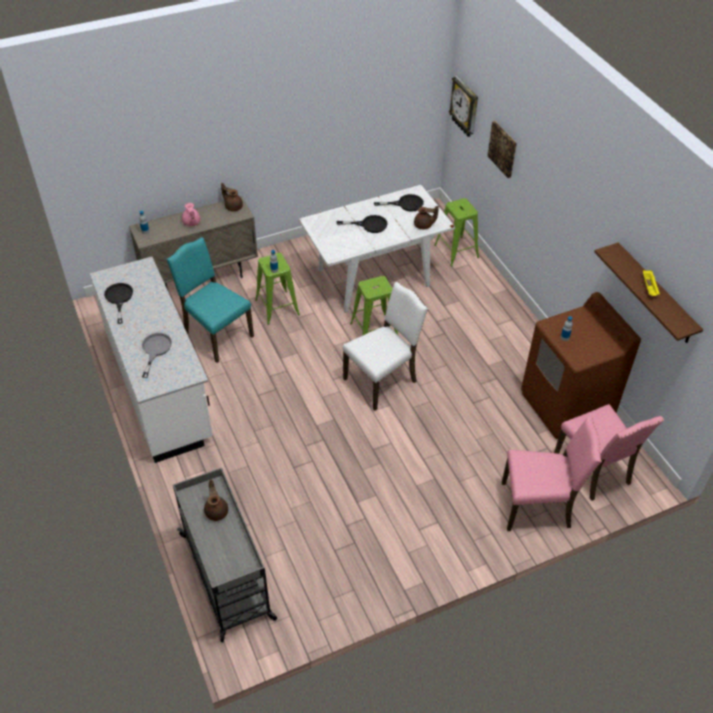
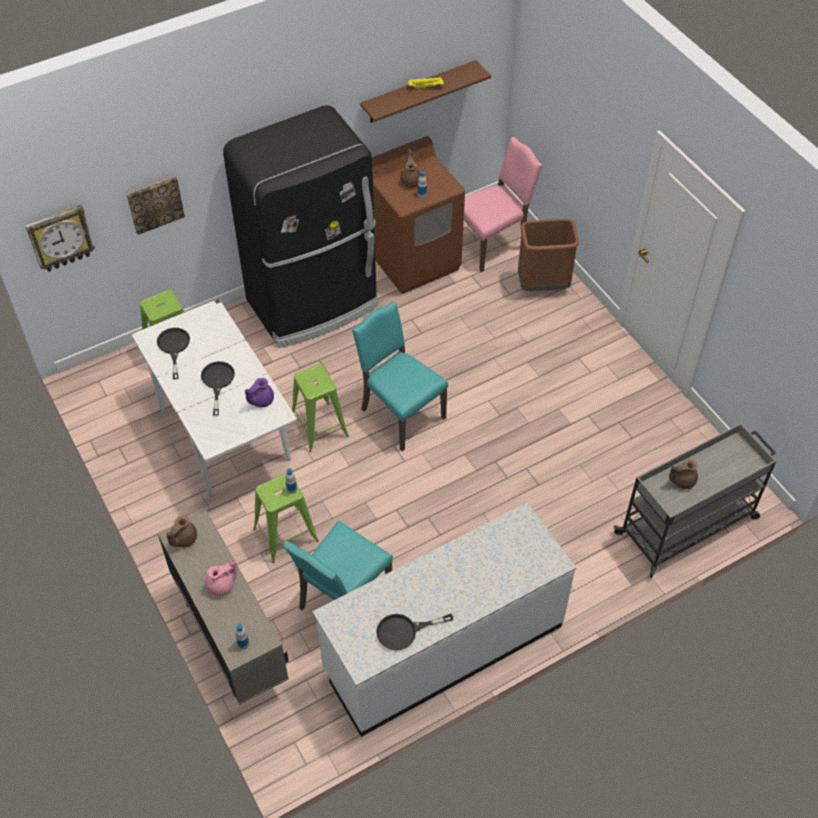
camera: 95 degrees left, 5 degrees up
grey frying pan [142,333,172,378] -> none
white chair [343,282,428,410] -> turquoise chair [352,301,448,451]
brown teapot [414,206,439,229] -> brown teapot moved to [400,149,420,188]
pink chair [502,417,602,531] -> brown trash can [518,219,579,291]
none -> black fridge [223,105,378,348]
none -> purple teapot [245,378,274,408]

